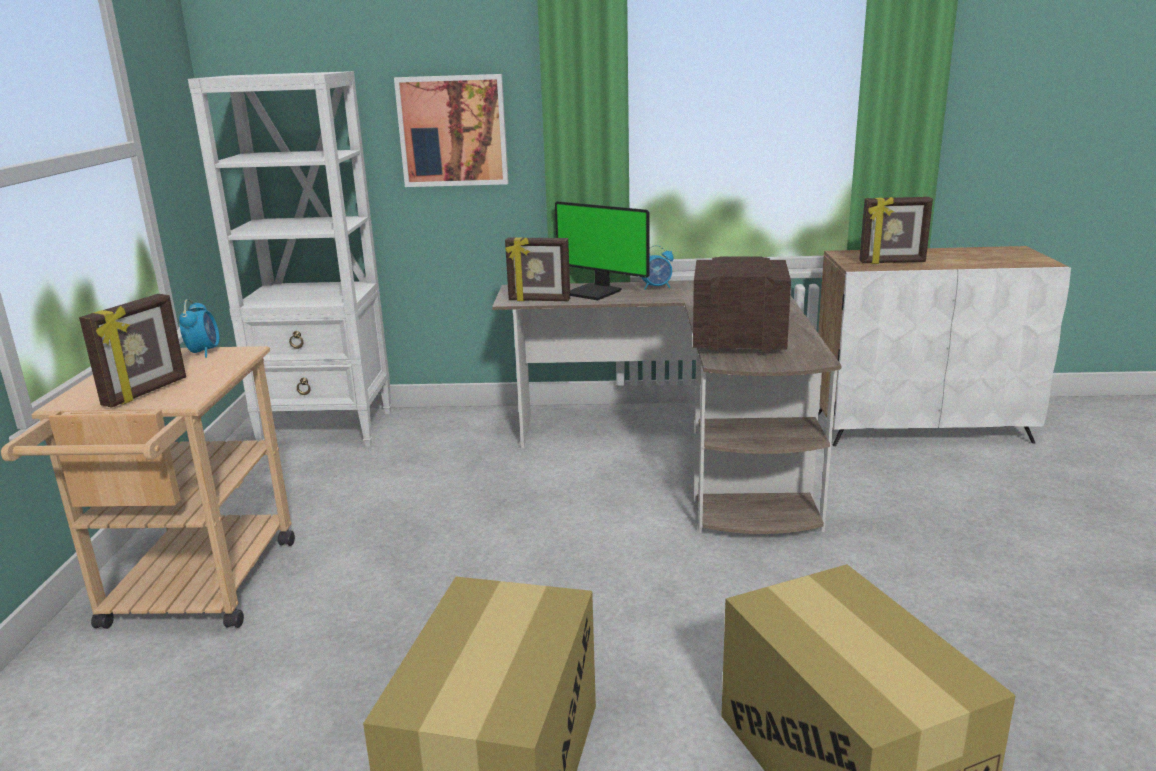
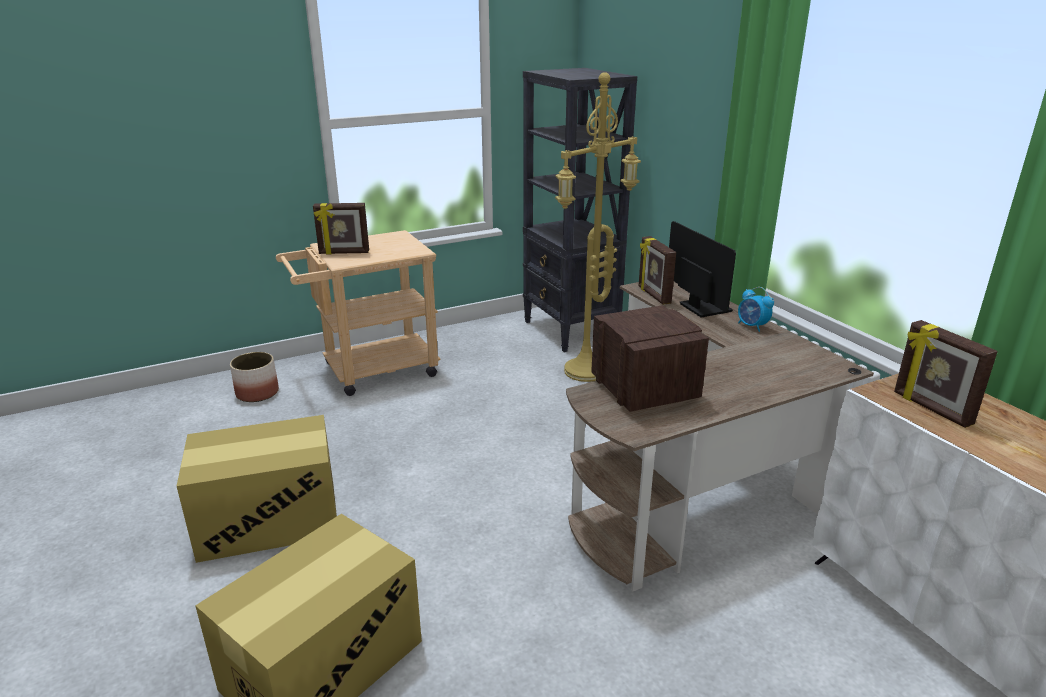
camera: 60 degrees right, 5 degrees up
alarm clock [179,299,219,358] -> none
white bookcase [188,71,392,447] -> black bookcase [523,68,637,352]
picture [394,74,509,187] -> none
monitor [555,201,650,300] -> monitor turned 150 degrees clockwise [669,221,736,317]
none -> planter [230,352,279,402]
none -> yellow floor lamp [555,72,641,382]

